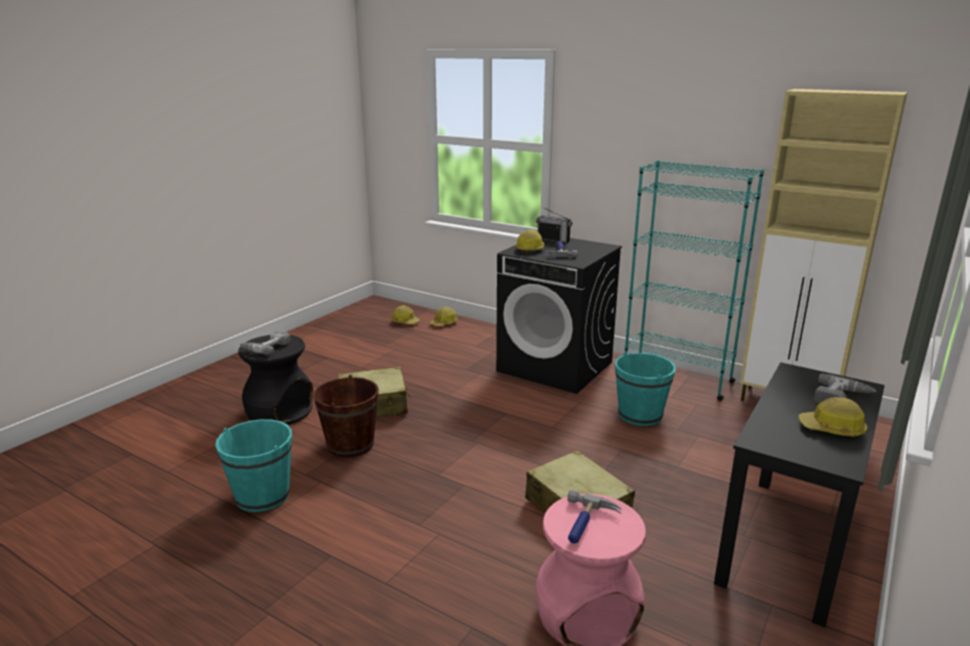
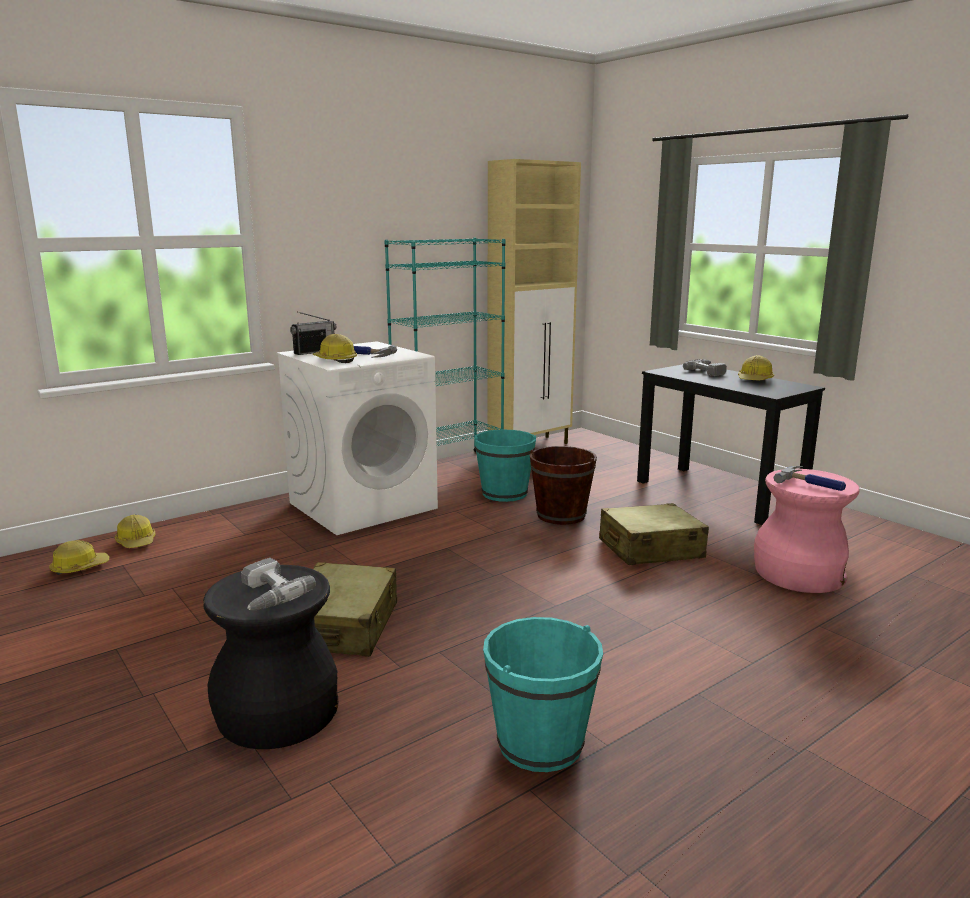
camera: 70 degrees left, 5 degrees down
brown bucket [313,375,379,457] -> brown bucket moved to [529,446,597,525]
black washing machine [496,238,622,394] -> white washing machine [277,341,438,535]

